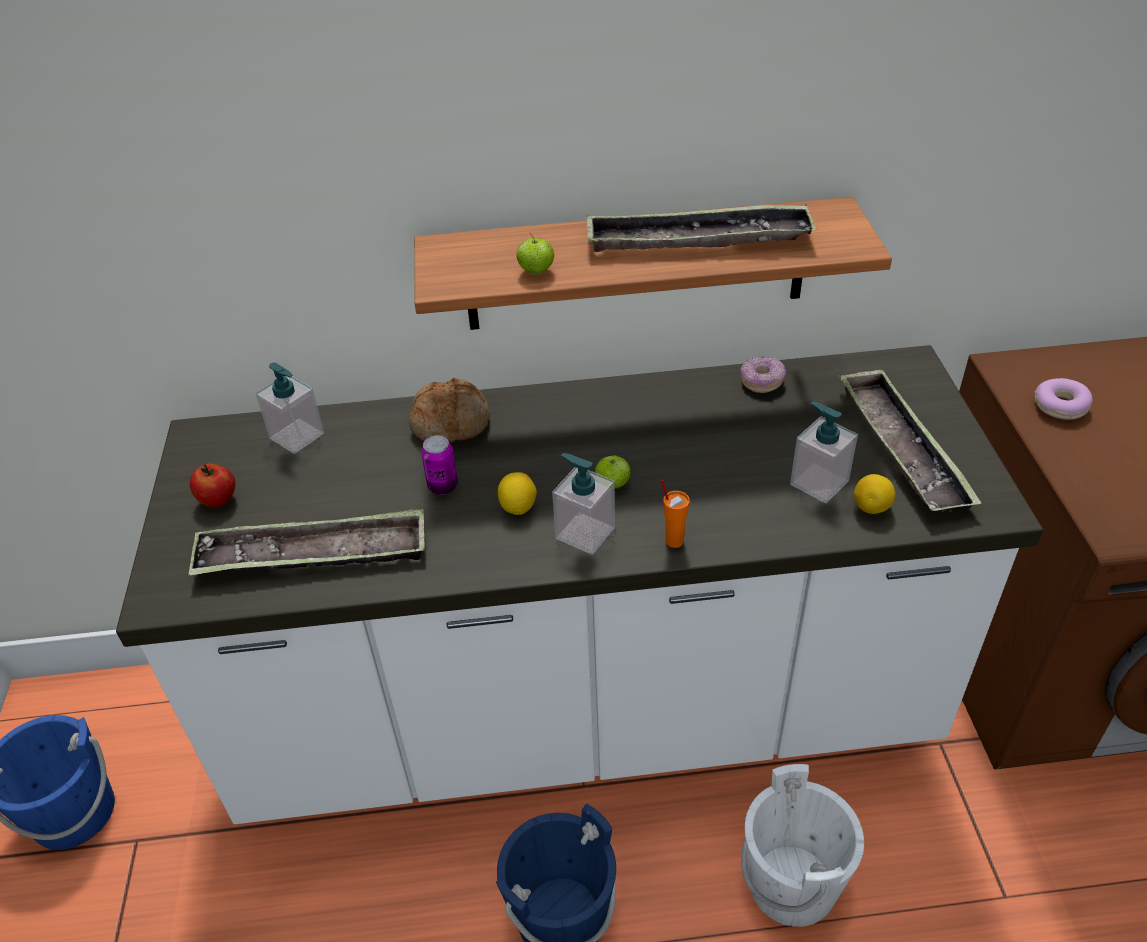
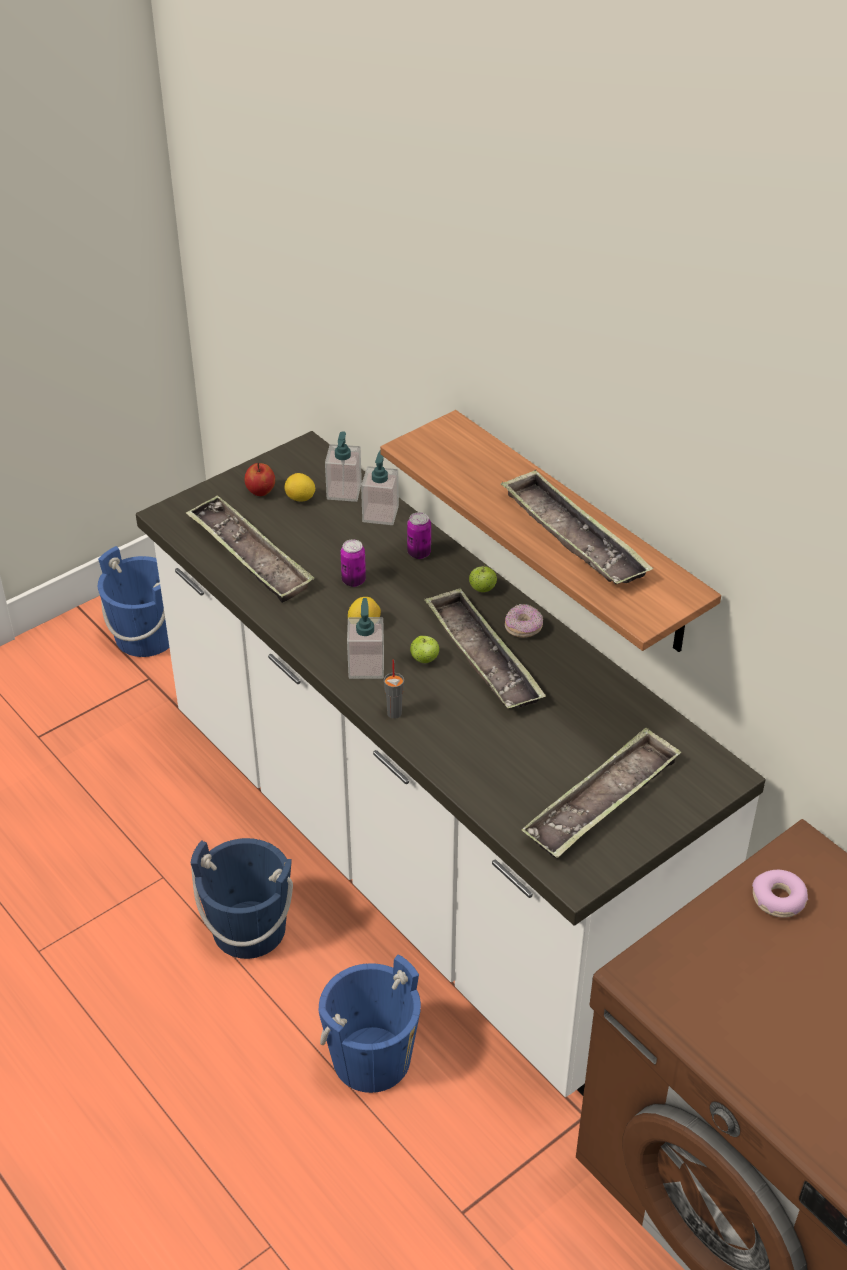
camera: 55 degrees right, 0 degrees up
bread [409,378,490,443] -> can [407,512,431,559]
apple [516,233,554,275] -> apple moved to [469,564,497,592]
orange cup [661,480,690,548] -> grey cup [384,659,404,719]
donut [740,356,786,393] -> donut moved to [505,604,543,638]
white bucket [741,764,864,927] -> blue bucket [318,954,421,1093]
soap dispenser [790,402,858,503] -> soap dispenser moved to [361,451,399,525]
lemon [854,474,895,514] -> lemon moved to [284,473,315,501]
none -> tray [424,588,546,708]

